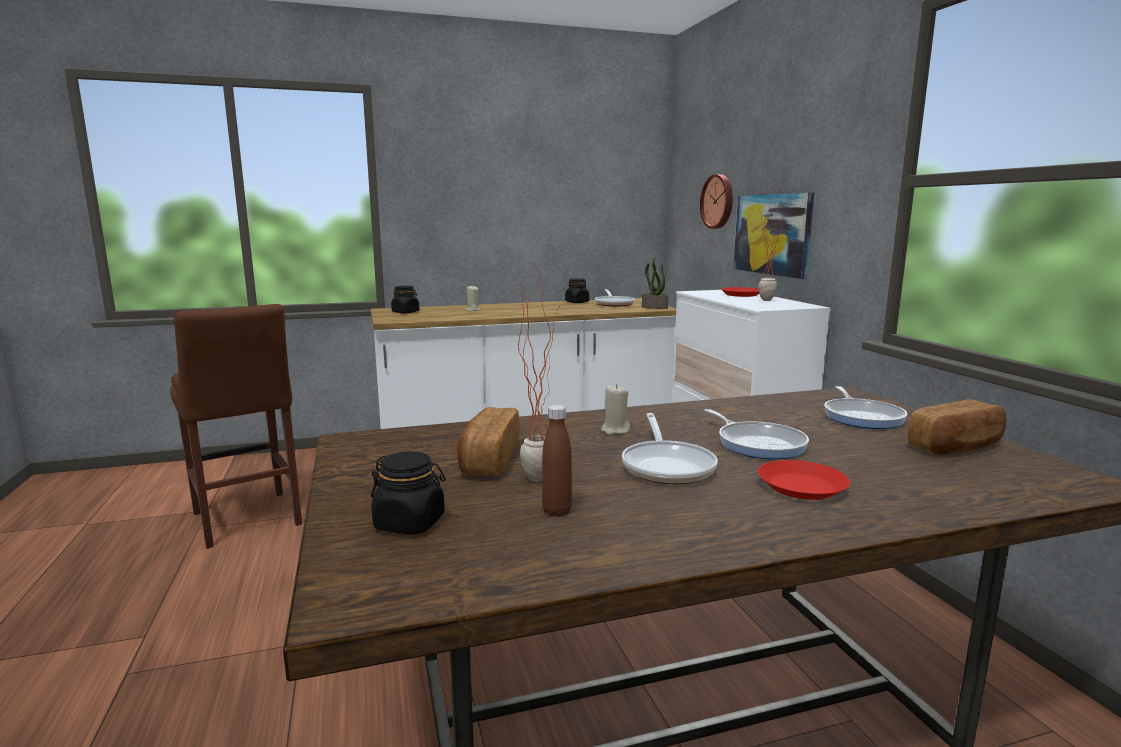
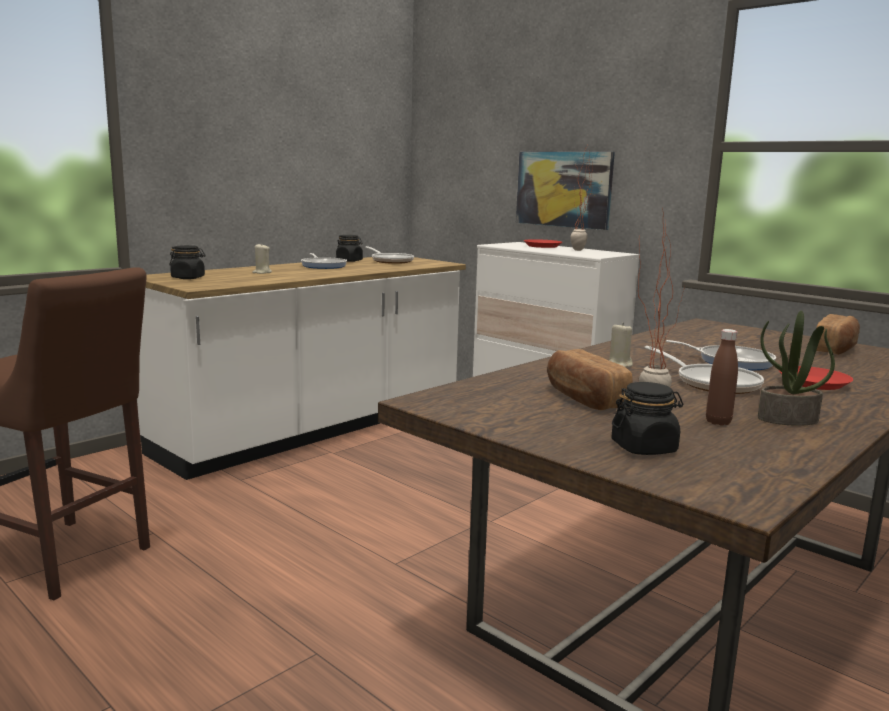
camera: 30 degrees left, 0 degrees up
potted plant [642,258,668,309] -> potted plant moved to [758,311,835,426]
wall clock [700,174,733,229] -> none
frying pan [824,386,907,429] -> frying pan moved to [301,253,347,269]

